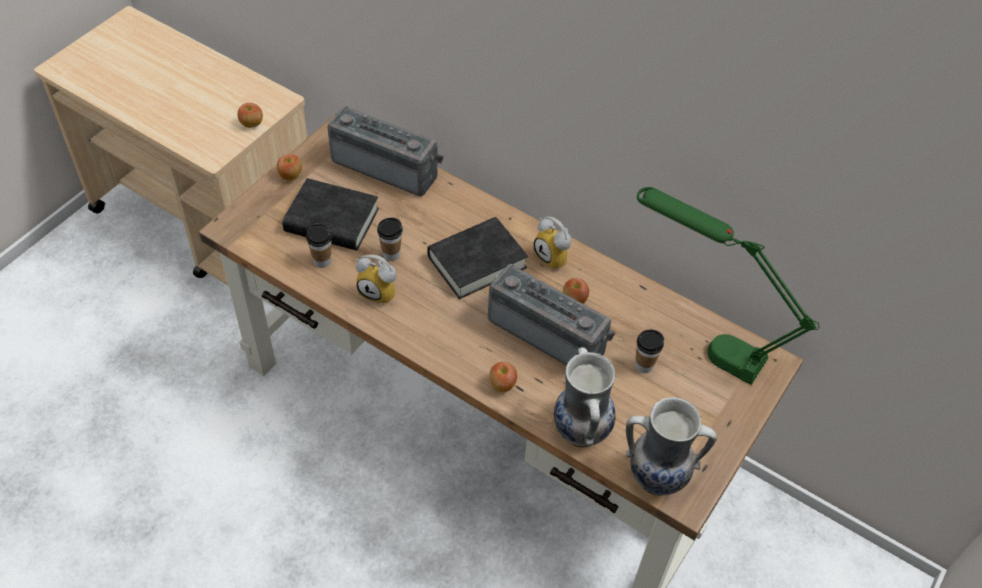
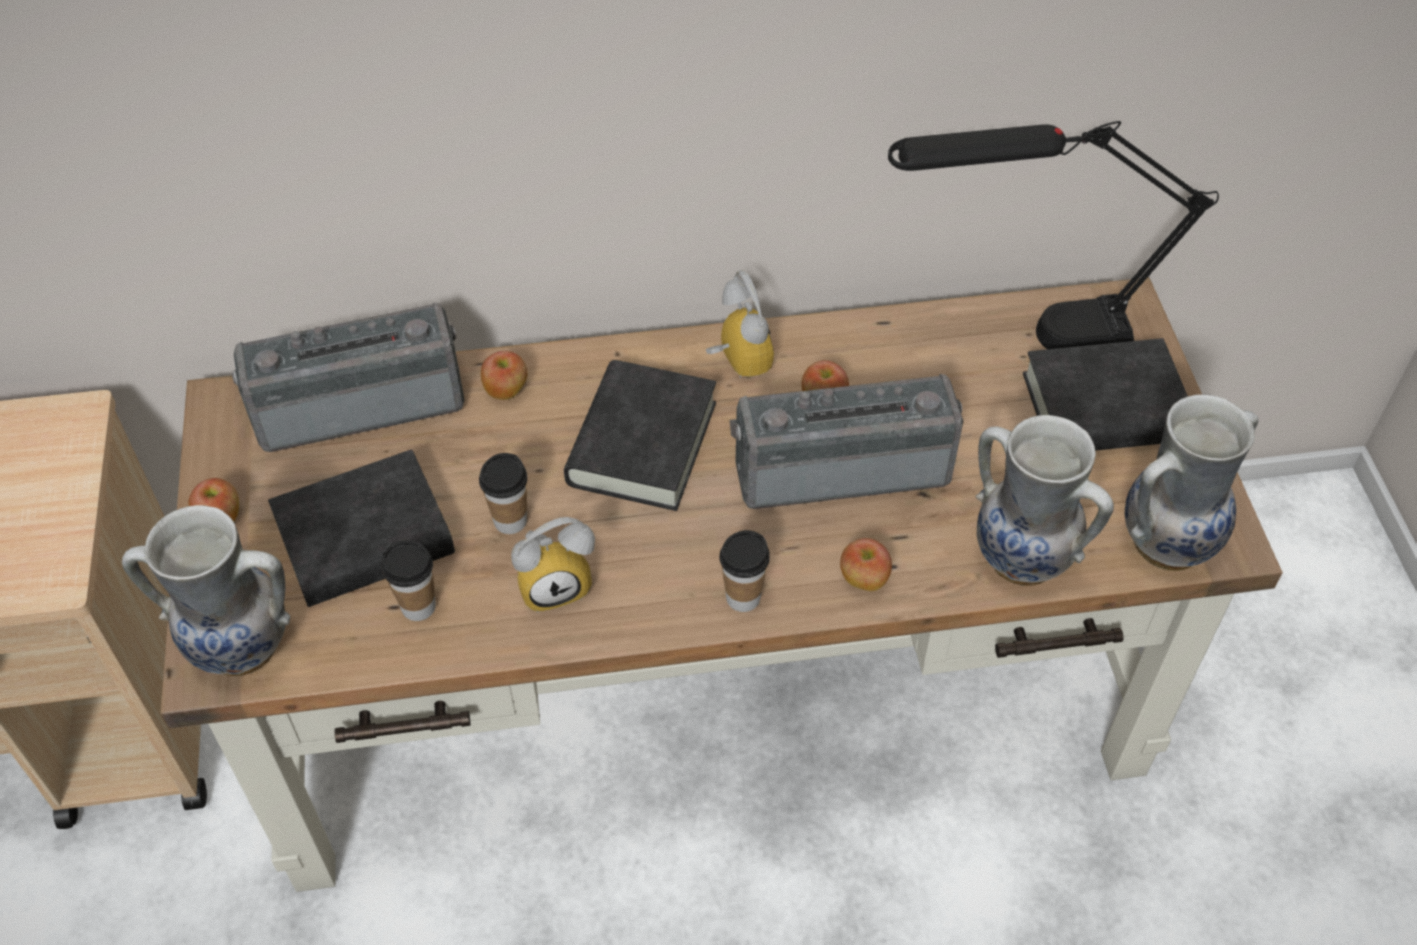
camera: 40 degrees left, 0 degrees up
apple [237,103,263,128] -> apple moved to [481,351,528,400]
alarm clock [533,217,571,270] -> alarm clock turned 120 degrees counterclockwise [706,270,774,378]
cup [635,330,664,373] -> cup moved to [720,530,770,612]
green table lamp [637,187,820,385] -> black table lamp [888,121,1219,349]
none -> vase [122,505,290,676]
none -> black book [1023,338,1188,451]

